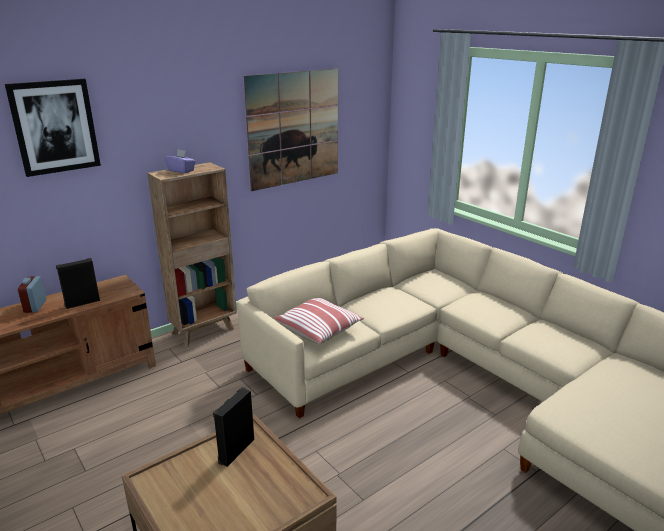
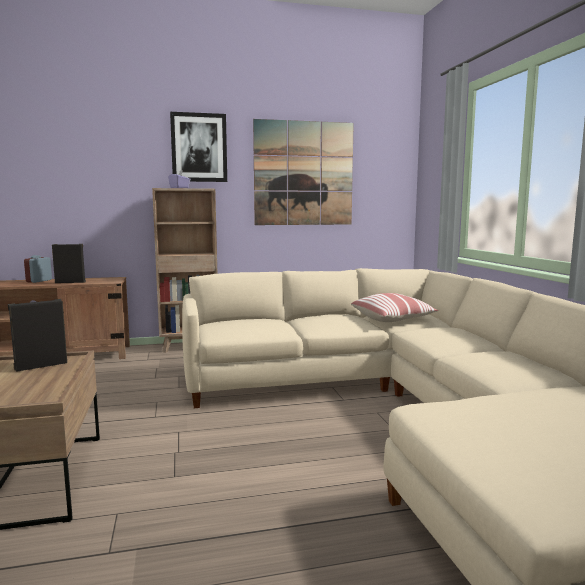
camera: 25 degrees right, 15 degrees down
picture [5,79,101,177] -> picture moved to [170,112,227,182]
pillow [274,298,364,344] -> pillow moved to [351,293,438,322]

